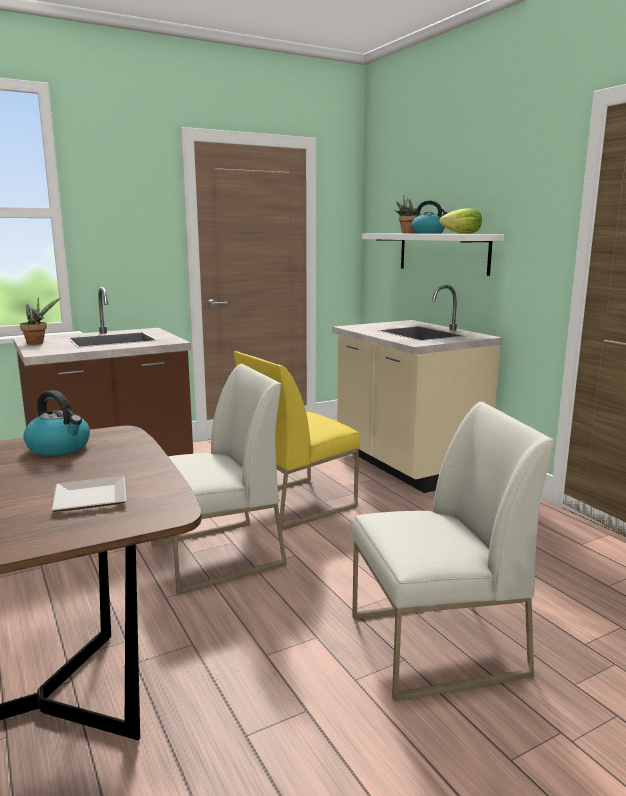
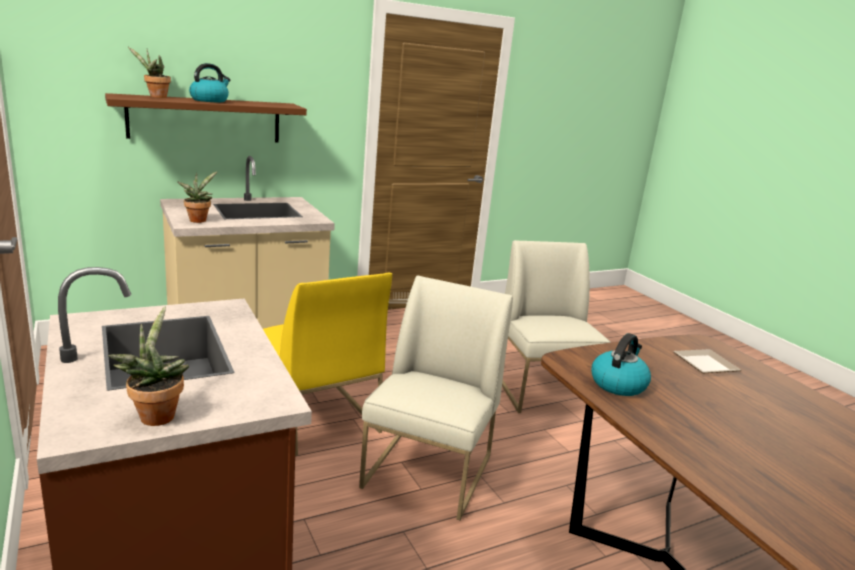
camera: 90 degrees left, 5 degrees up
white chair [151,364,287,594] -> white chair turned 45 degrees clockwise [359,275,513,520]
white shelf [362,234,504,276] -> brown shelf [105,93,307,142]
lettuce [440,208,482,234] -> none
none -> potted plant [177,171,218,223]

